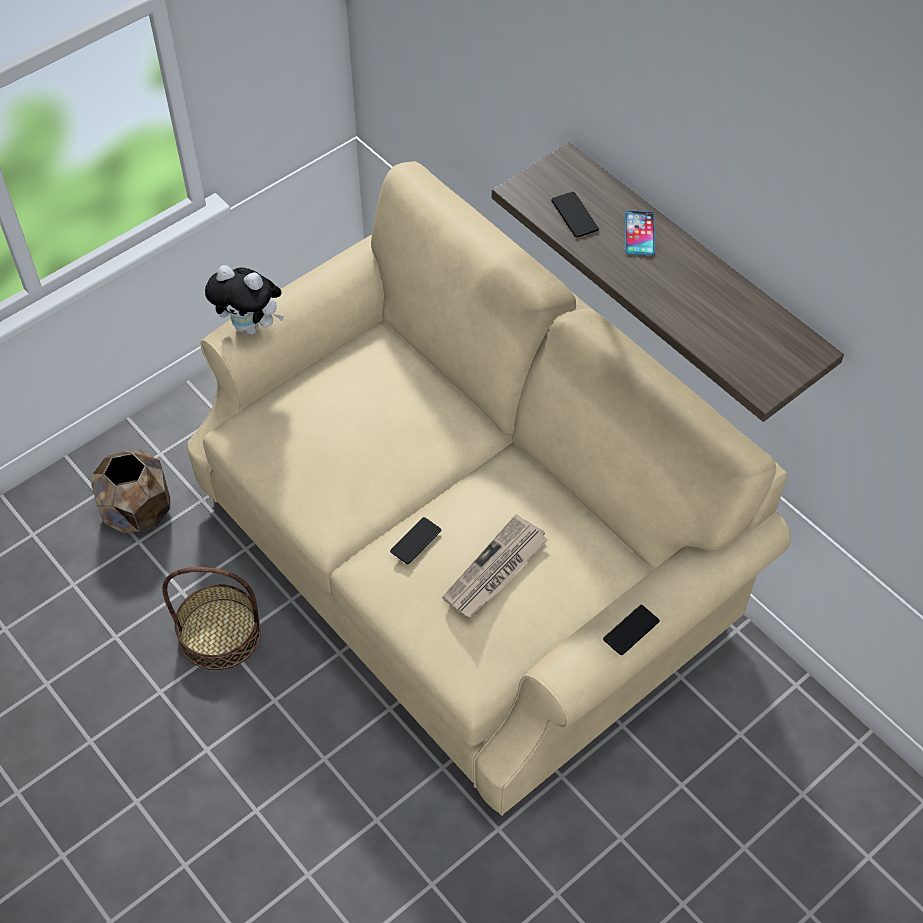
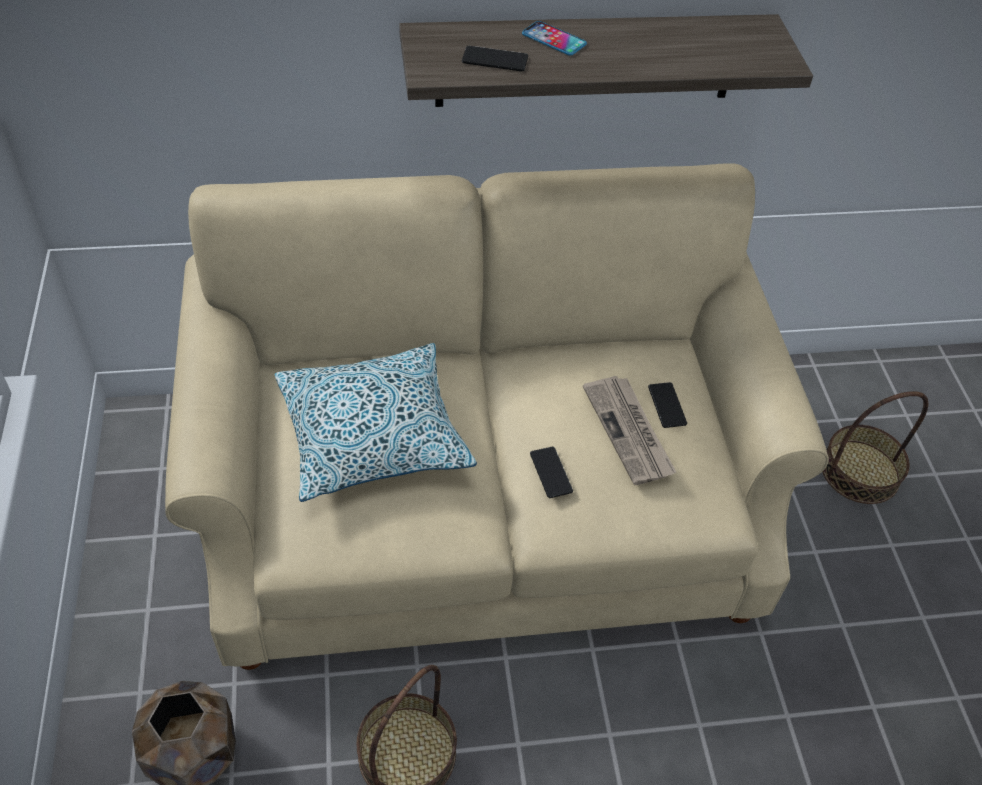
camera: 60 degrees left, 5 degrees down
plush toy [205,265,284,335] -> none
phone [603,605,659,655] -> phone moved to [648,382,687,428]
none -> pillow [275,343,477,502]
none -> basket [823,391,928,504]

